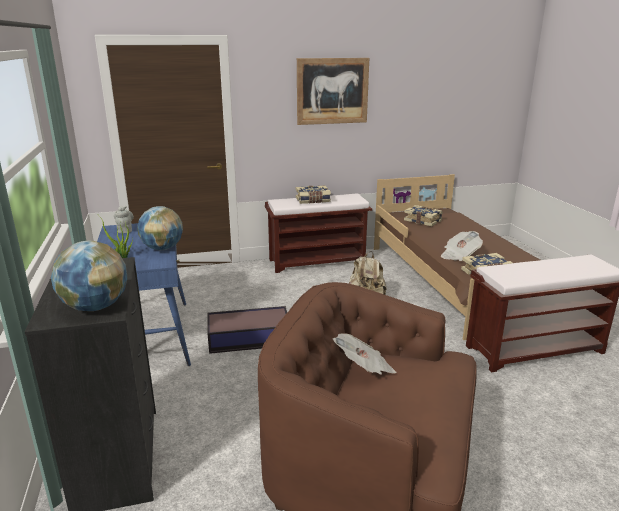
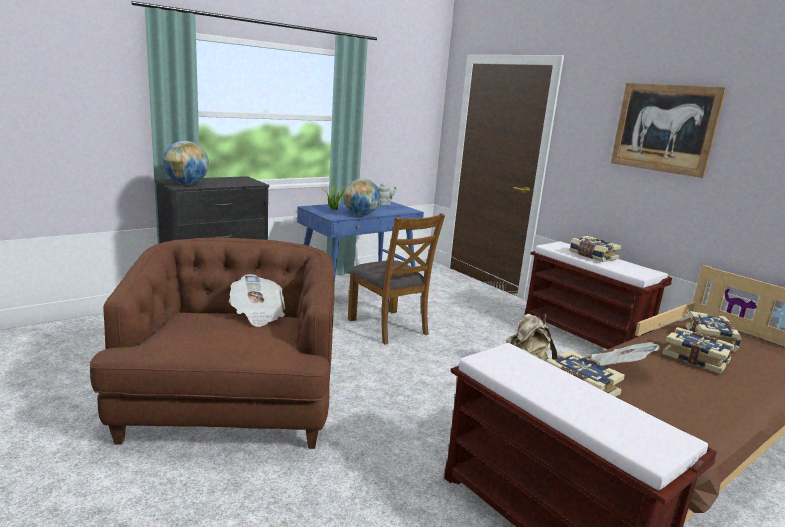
camera: 65 degrees right, 5 degrees down
storage box [207,306,287,354] -> brown chair [348,213,445,345]
none -> book [662,327,734,374]

